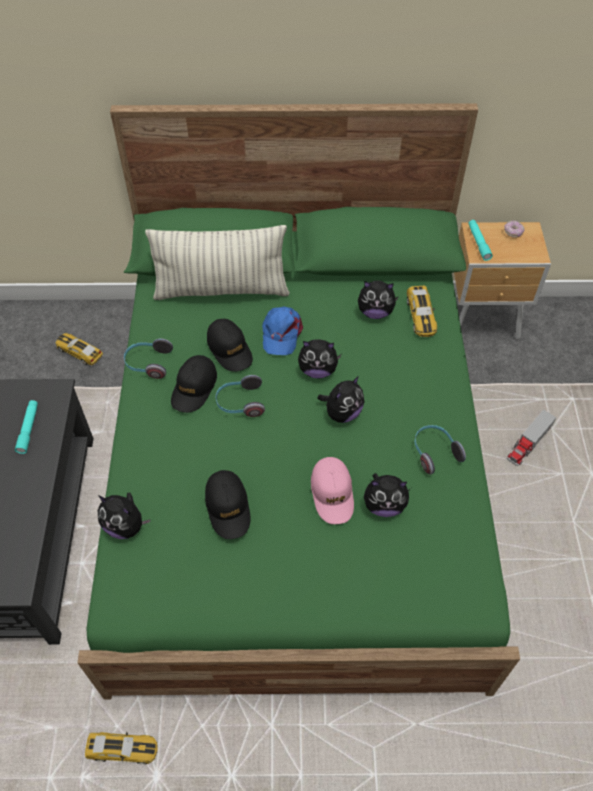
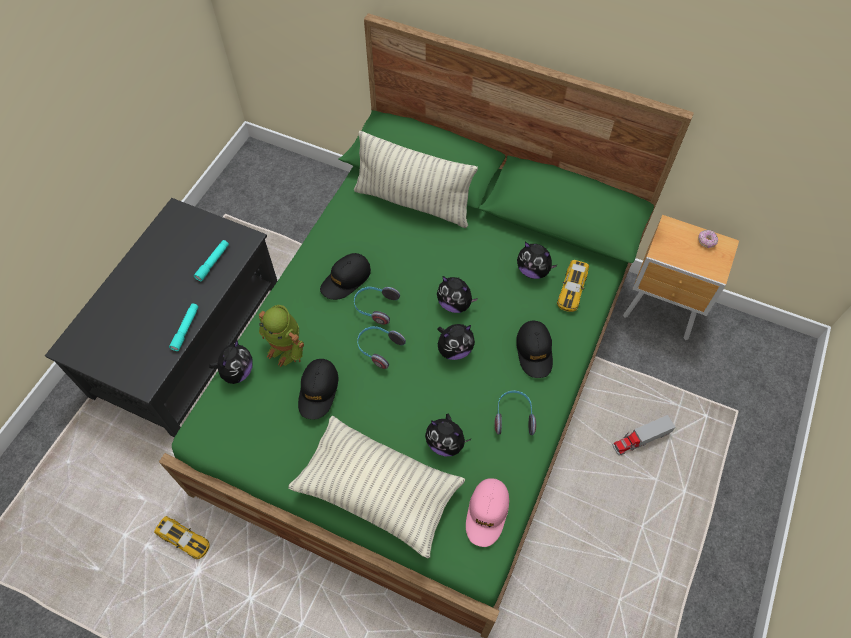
camera: 25 degrees right, 5 degrees up
toy car [56,333,103,366] -> none
plush toy [97,492,150,539] -> plush toy turned 120 degrees counterclockwise [209,340,252,384]
headphones [124,338,173,379] -> headphones moved to [357,326,406,369]
black cap [207,319,253,372] -> black cap moved to [516,320,553,378]
blue cap [262,306,303,355] -> none
pink cap [311,457,354,524] -> pink cap moved to [466,478,509,547]
turquoise flashlight [468,220,493,261] -> turquoise flashlight moved to [169,303,198,351]
none -> toy robot [259,305,304,367]
none -> pillow [288,416,465,558]

